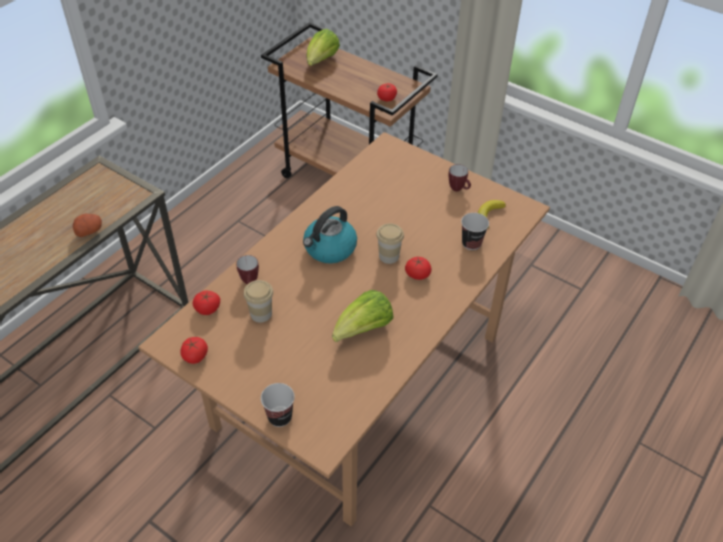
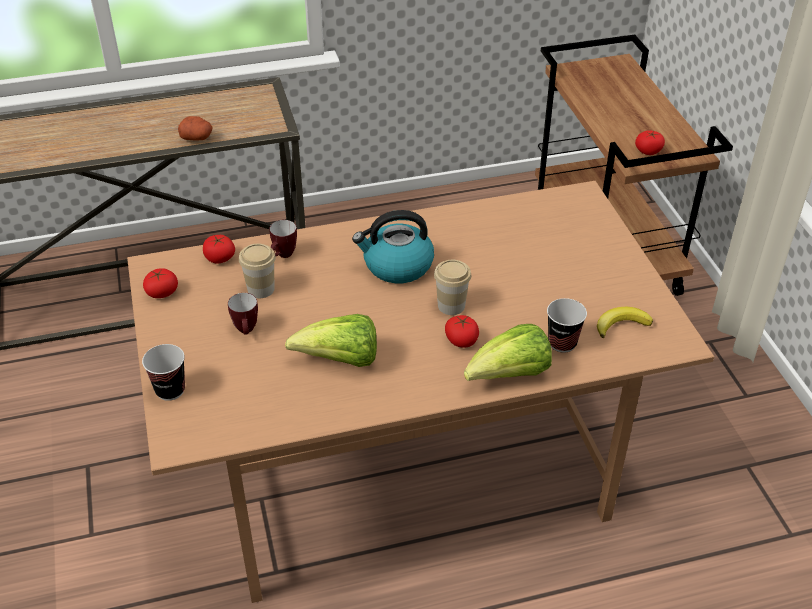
camera: 40 degrees right, 5 degrees down
lettuce [306,29,340,66] -> lettuce moved to [464,324,552,381]
mug [448,164,471,192] -> mug moved to [228,293,258,335]

